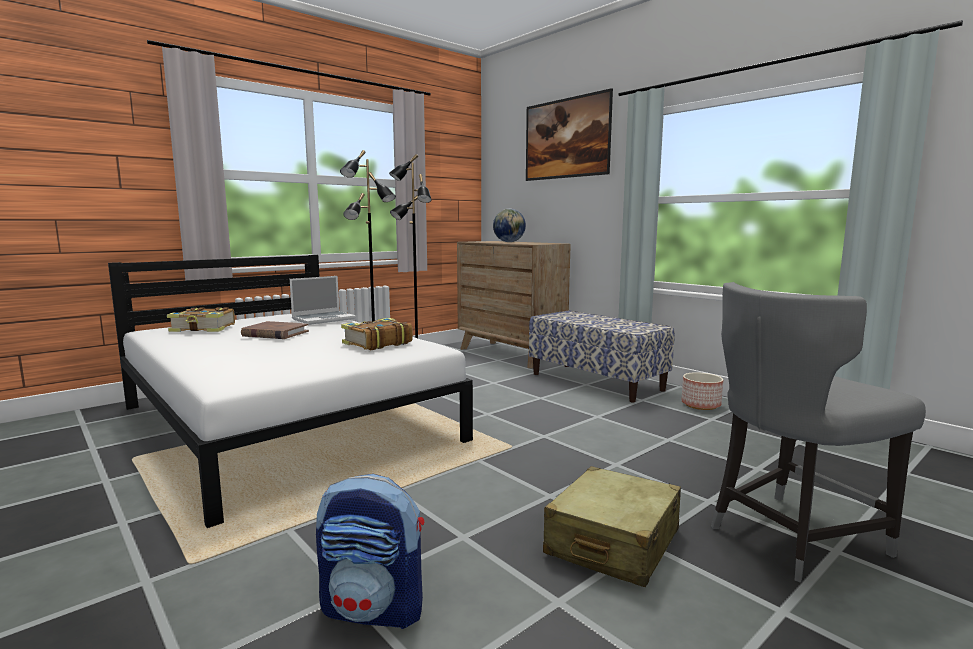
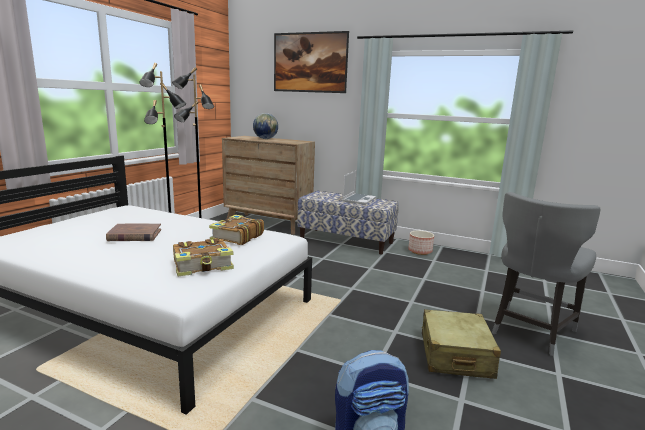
camera: 25 degrees left, 5 degrees up
book [167,307,235,332] -> book moved to [173,238,234,277]
laptop [290,276,356,325] -> laptop moved to [342,171,376,205]

